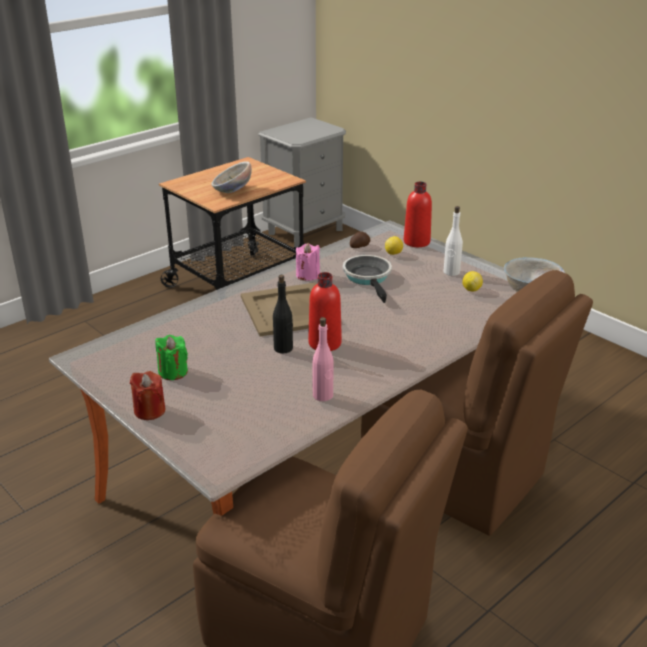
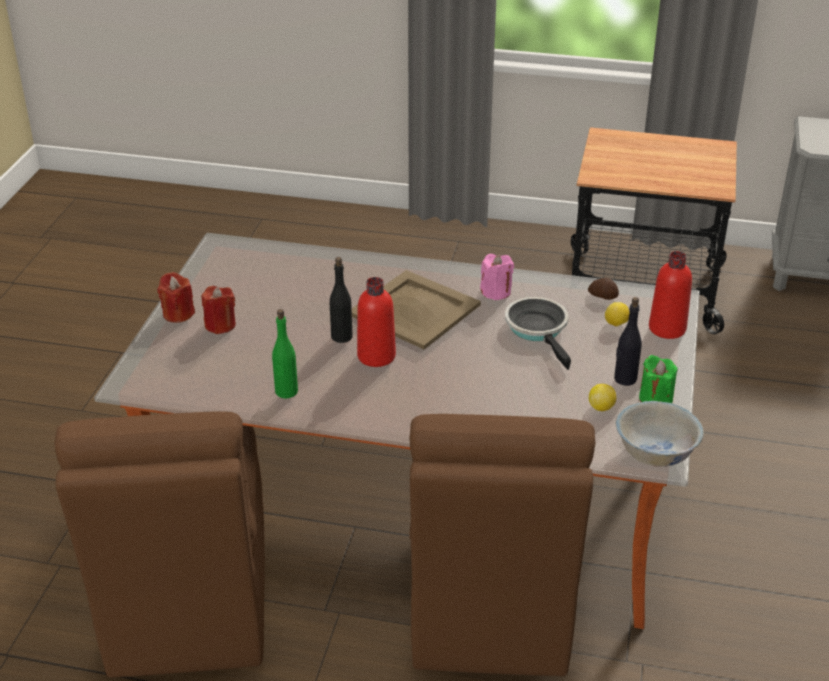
camera: 55 degrees right, 5 degrees up
green candle [156,335,188,380] -> green candle moved to [639,355,678,403]
bowl [211,161,252,193] -> none
pink bottle [312,317,334,401] -> green bottle [272,309,298,399]
frying pan [343,255,392,303] -> frying pan turned 60 degrees counterclockwise [505,297,571,370]
white bottle [443,206,463,276] -> black bottle [614,297,642,386]
none -> red candle [202,286,236,334]

